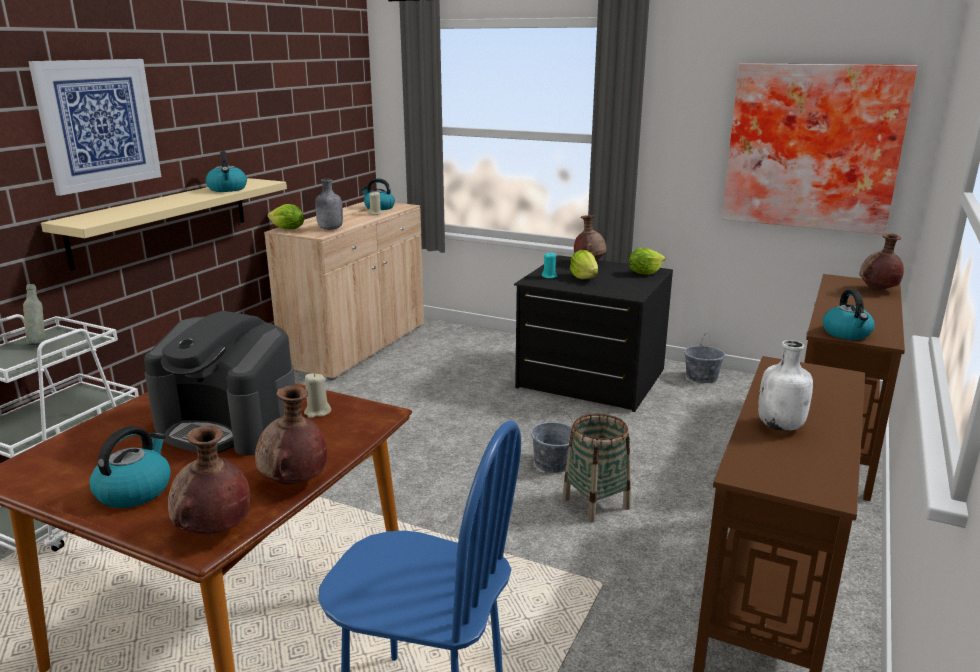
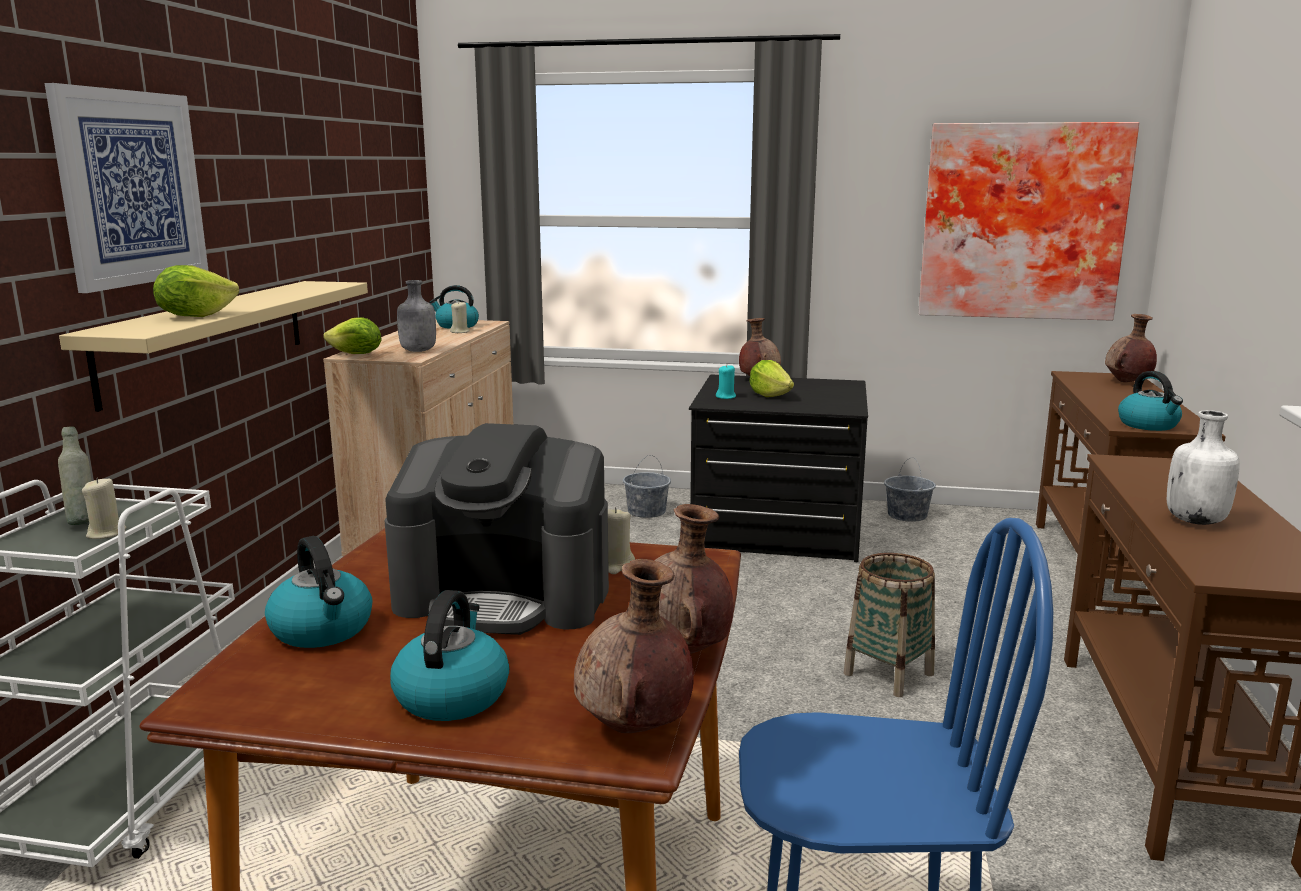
camera: 15 degrees left, 5 degrees down
kettle [206,151,247,192] -> kettle moved to [265,536,372,648]
grey bucket [530,411,573,473] -> grey bucket moved to [623,455,671,518]
lettuce [629,248,665,275] -> lettuce moved to [153,265,239,317]
none -> beige candle [82,477,126,539]

